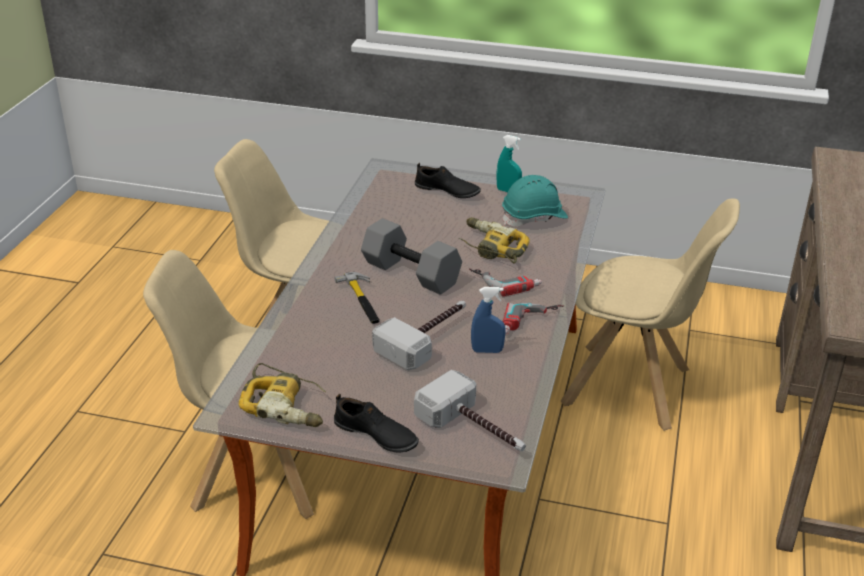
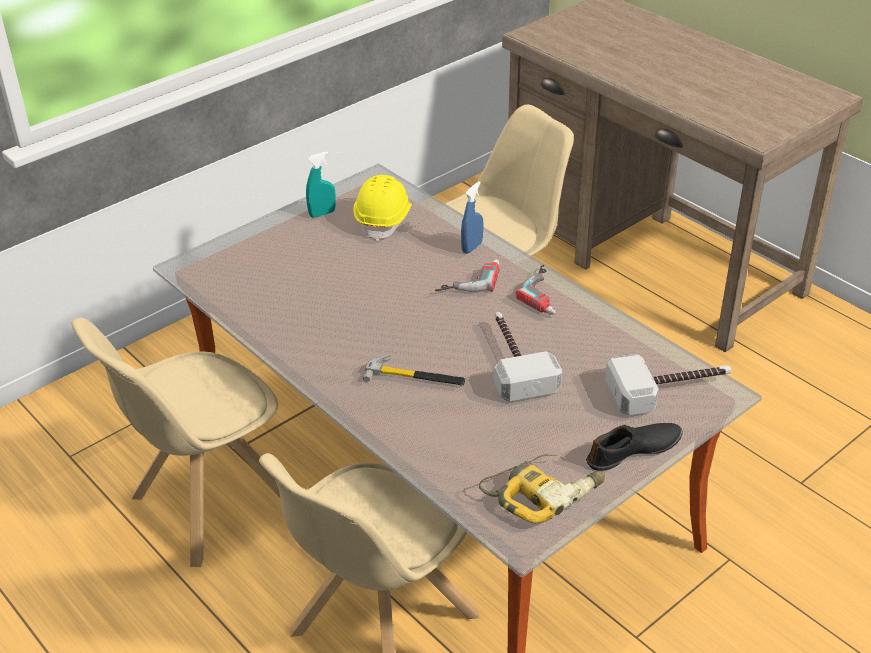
camera: 55 degrees left, 5 degrees up
grey dumbbell [361,218,462,295] -> none
black shoe [415,163,481,198] -> none
power drill [459,217,530,264] -> none
blue spray bottle [471,287,506,353] -> blue spray bottle moved to [461,182,483,254]
turquoise hard hat [502,175,568,226] -> yellow hard hat [353,175,412,241]

